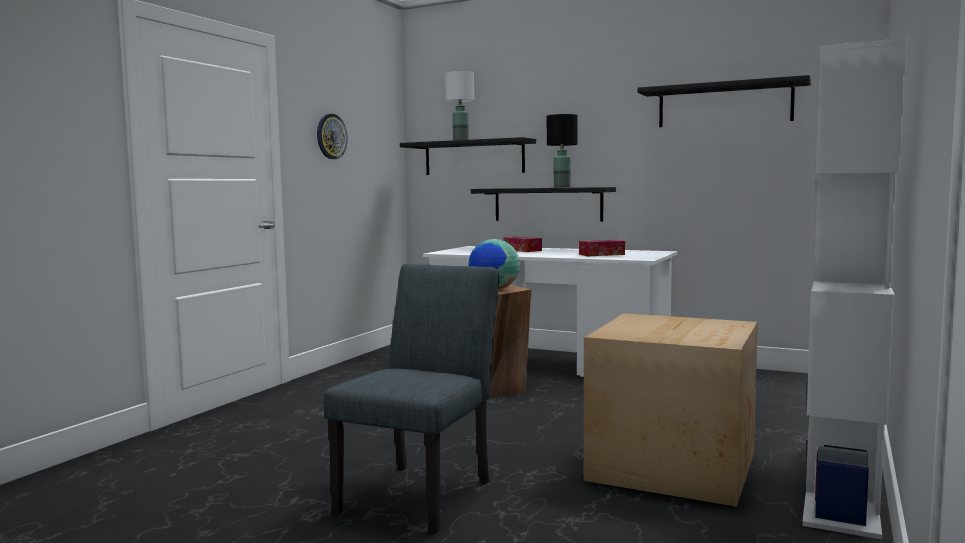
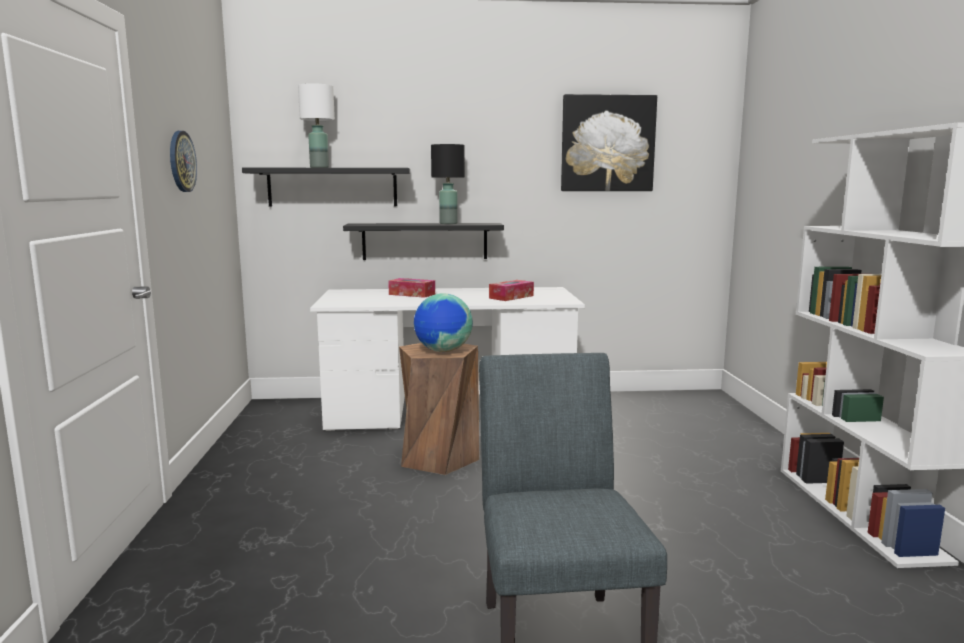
camera: 30 degrees left, 5 degrees up
cardboard box [584,313,758,507] -> none
black shelf [638,75,811,127] -> picture [561,94,657,191]

